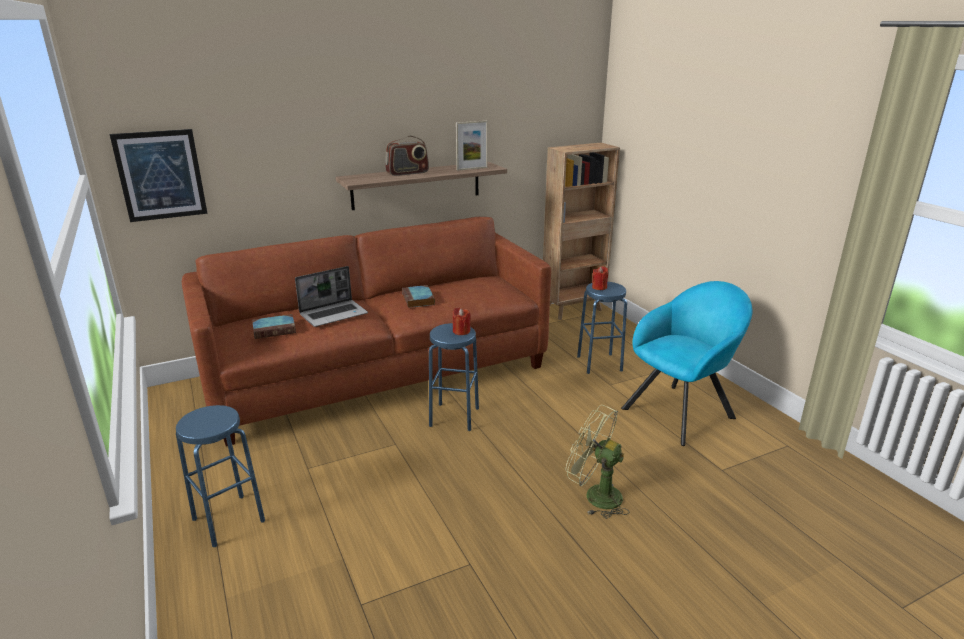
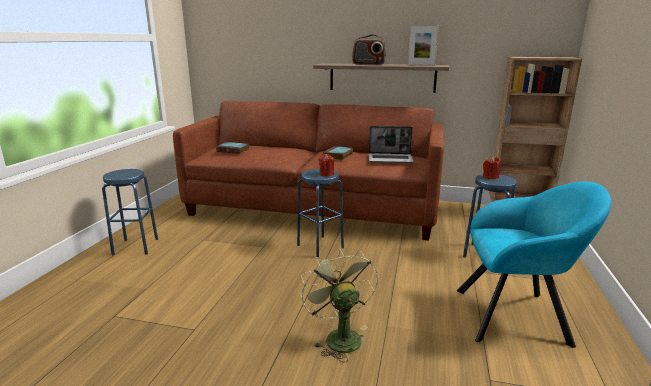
camera: 40 degrees right, 5 degrees down
picture [110,129,208,222] -> none
laptop [295,266,368,327] -> laptop moved to [369,126,414,163]

